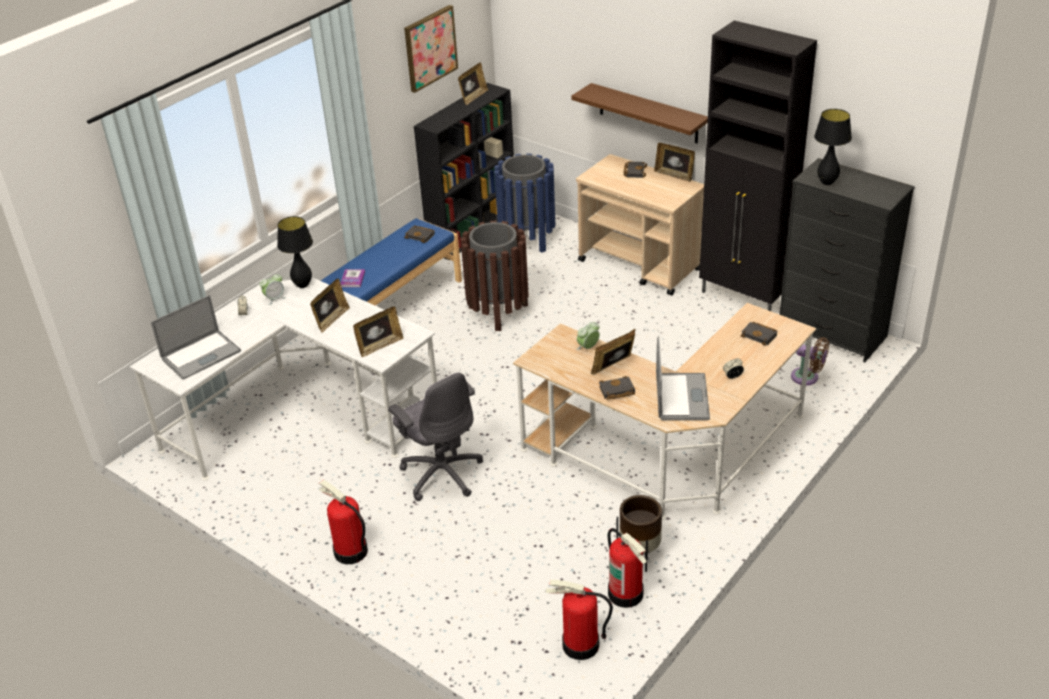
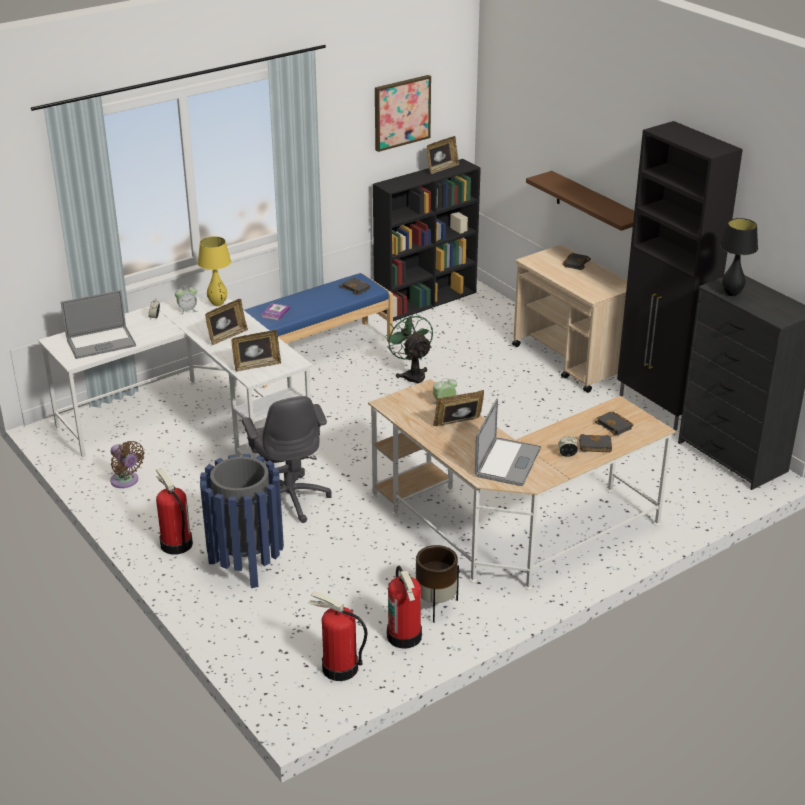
camera: 15 degrees right, 5 degrees down
black table lamp [277,216,313,288] -> yellow table lamp [198,236,231,306]
brown trash can [461,221,529,331] -> green fan [385,312,433,383]
blue trash can [494,154,555,253] -> blue trash can moved to [200,454,284,588]
black book [599,376,635,400] -> black book moved to [579,434,612,453]
picture frame [654,143,695,182] -> none
brown fan [791,337,829,385] -> brown fan moved to [110,441,145,488]

